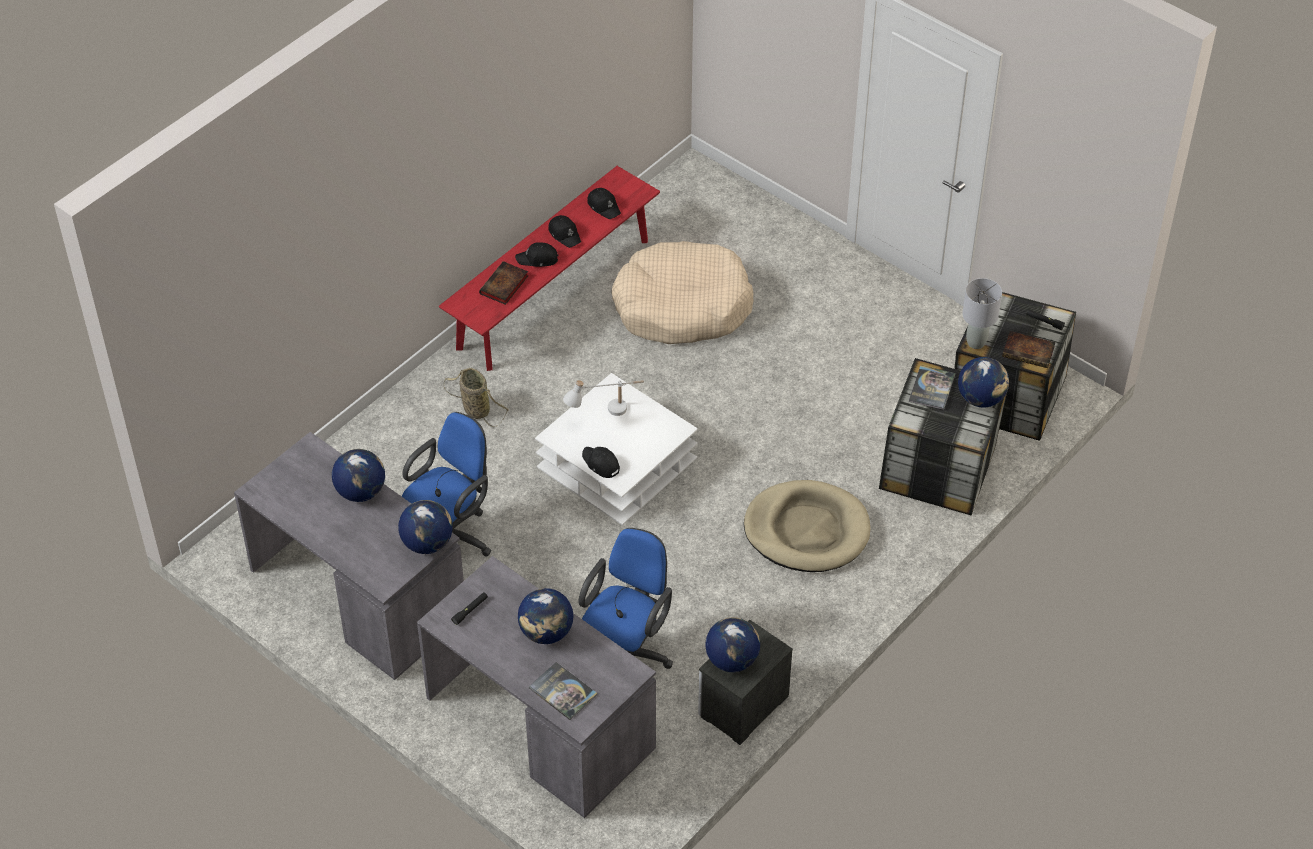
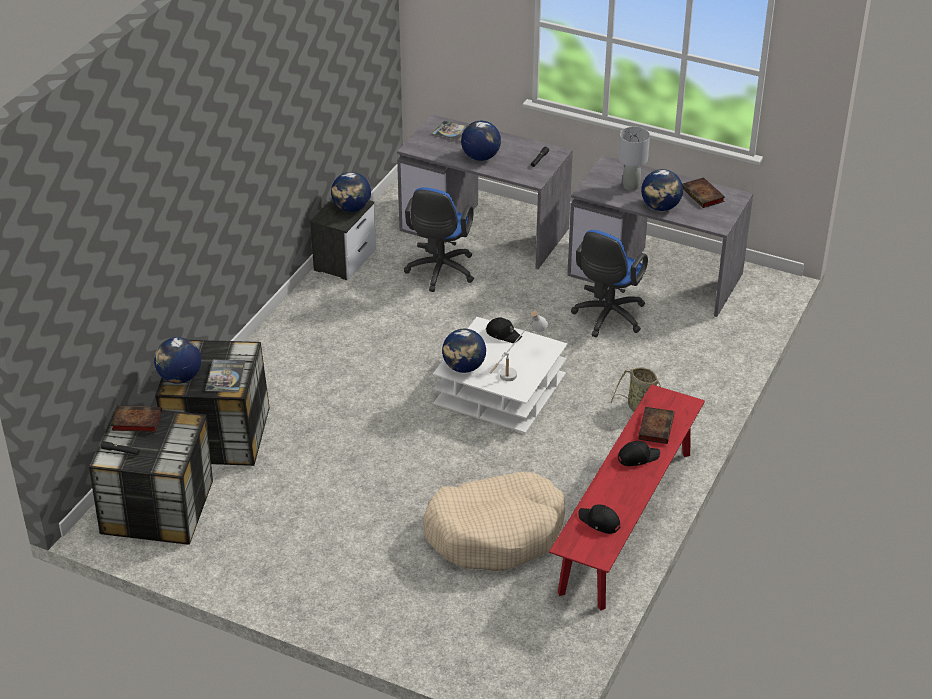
camera: 165 degrees right, 10 degrees down
globe [398,500,453,554] -> globe moved to [442,329,486,373]
black cap [548,215,581,248] -> none
beige dog bed [744,480,870,572] -> none
grey table lamp [962,278,1002,349] -> grey table lamp moved to [618,127,650,191]
none -> book [682,177,725,208]

